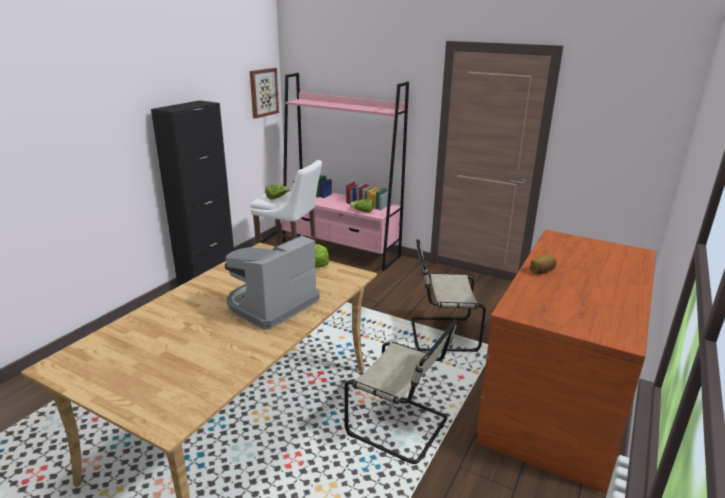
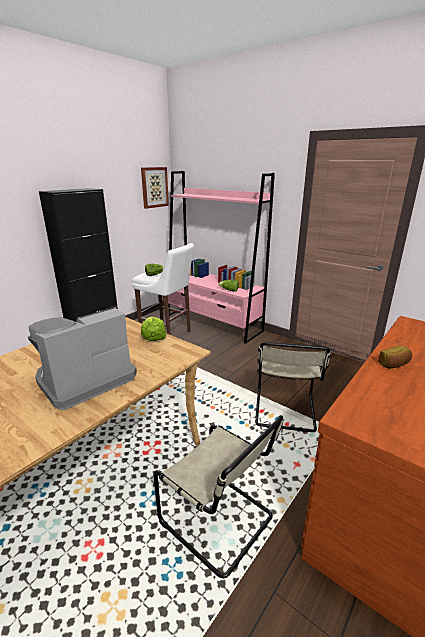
camera: 10 degrees right, 0 degrees up
beige chair [411,239,486,352] -> beige chair turned 90 degrees counterclockwise [255,342,331,432]

